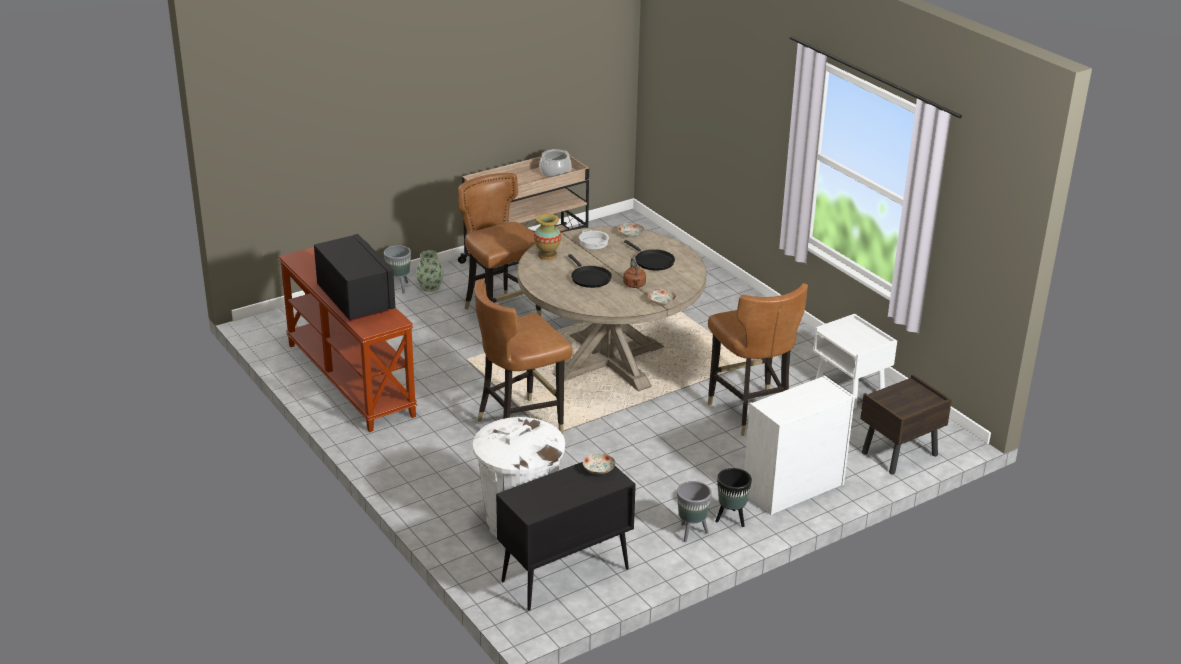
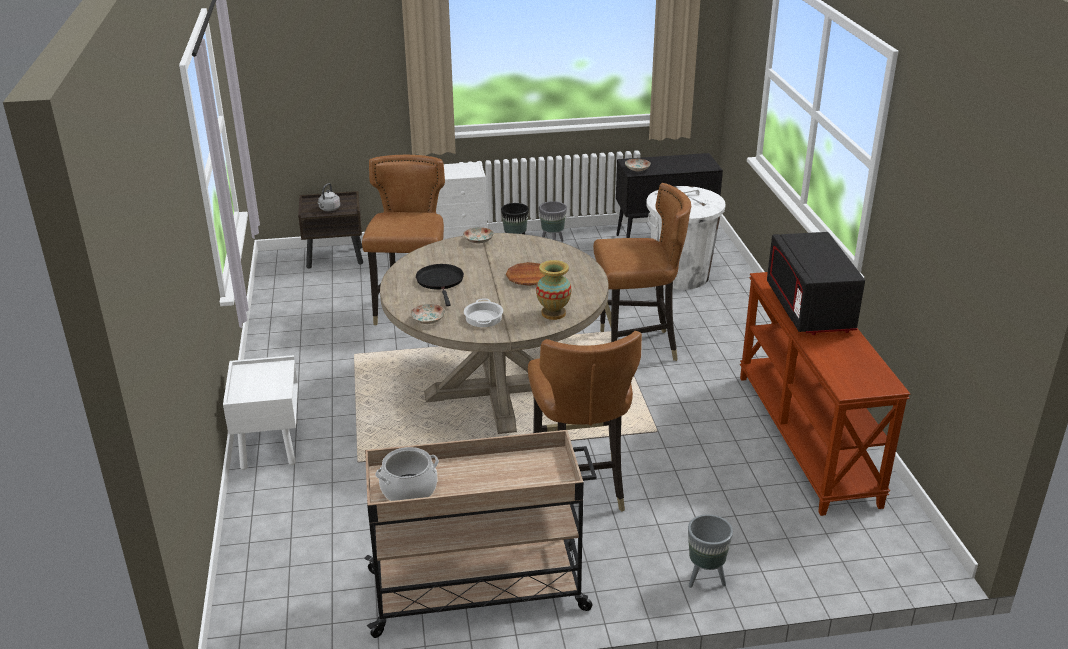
camera: 155 degrees left, 0 degrees up
vase [416,250,443,292] -> none
black frying pan [568,254,612,288] -> brown plate [506,262,545,286]
brown kettle [623,258,646,288] -> none
white nightstand [813,314,897,408] -> white nightstand moved to [223,355,298,470]
none -> grey kettle [318,183,340,211]

